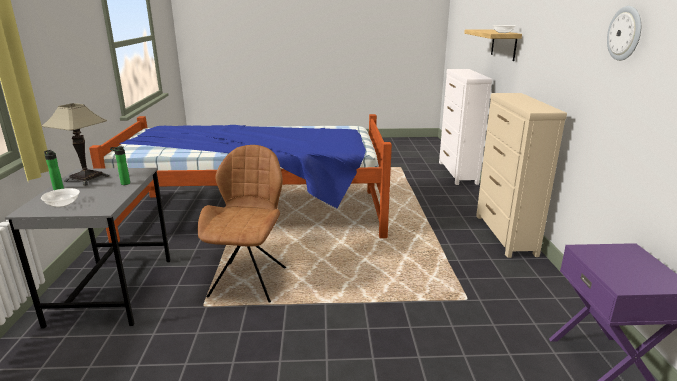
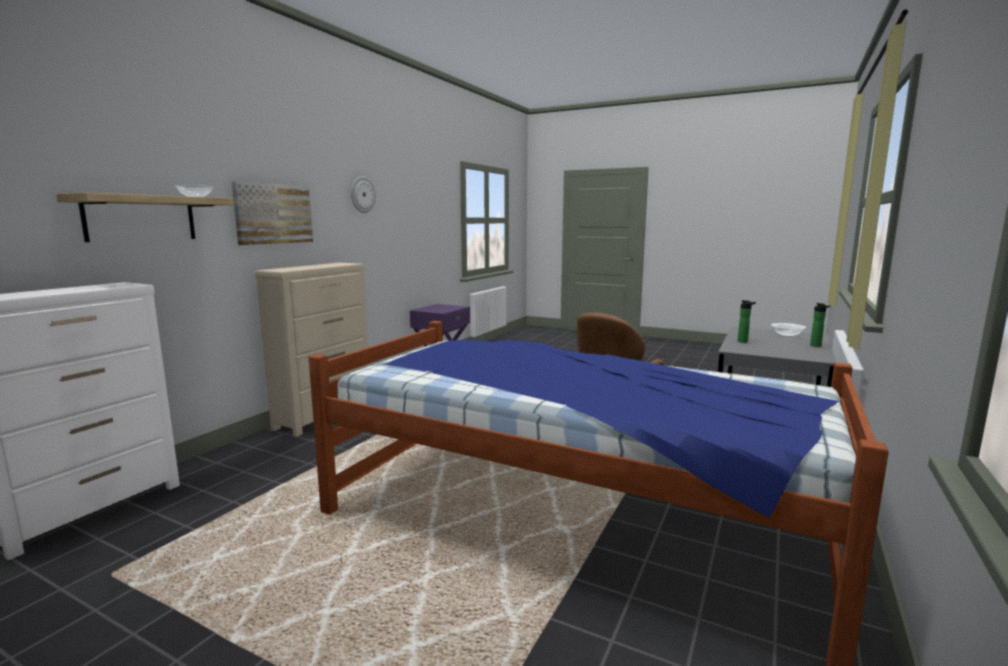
camera: 150 degrees left, 10 degrees down
table lamp [41,103,109,186] -> none
none -> picture [232,181,313,245]

